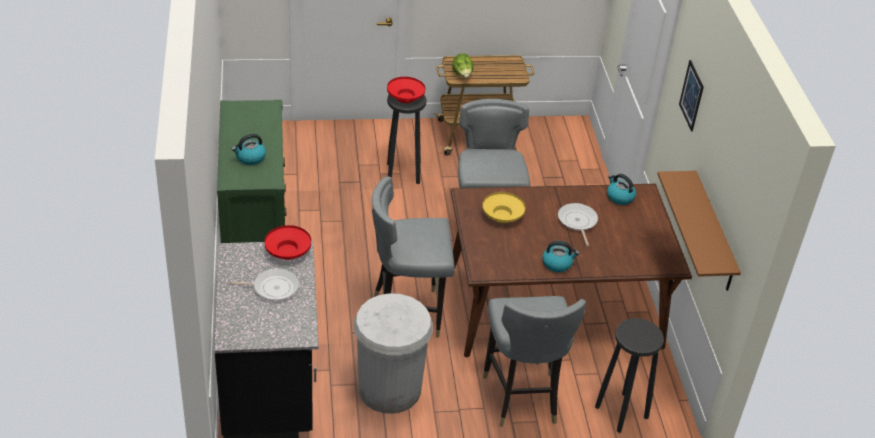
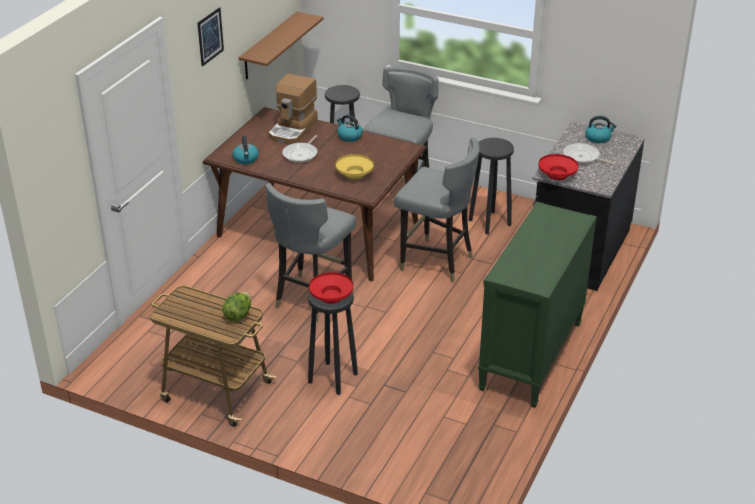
camera: 145 degrees left, 5 degrees down
kettle [232,134,266,165] -> kettle moved to [585,116,617,143]
white trash can [354,293,433,414] -> black stool [469,138,514,235]
none -> coffee machine [269,74,318,144]

